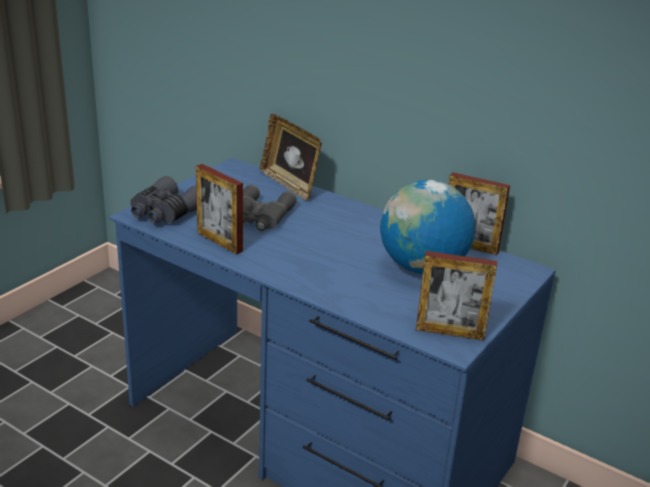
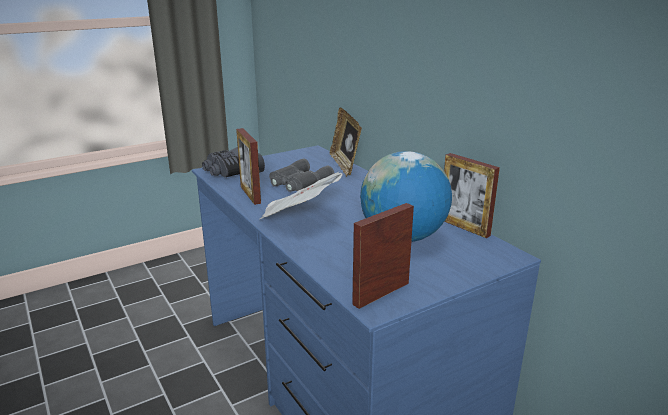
camera: 25 degrees right, 5 degrees down
picture frame [416,251,497,341] -> picture frame turned 105 degrees clockwise [352,203,414,309]
none -> newspaper [260,171,343,219]

